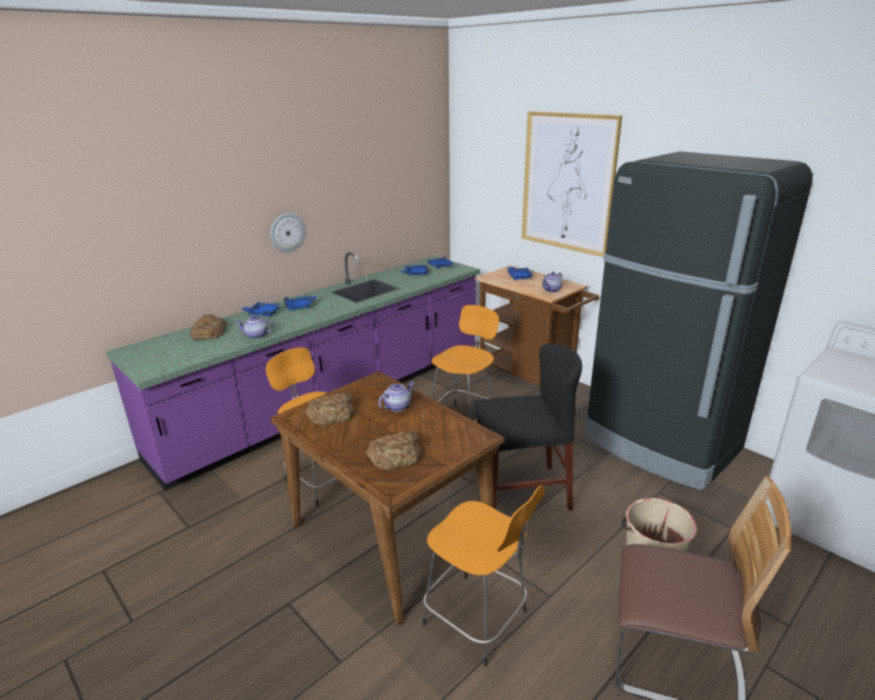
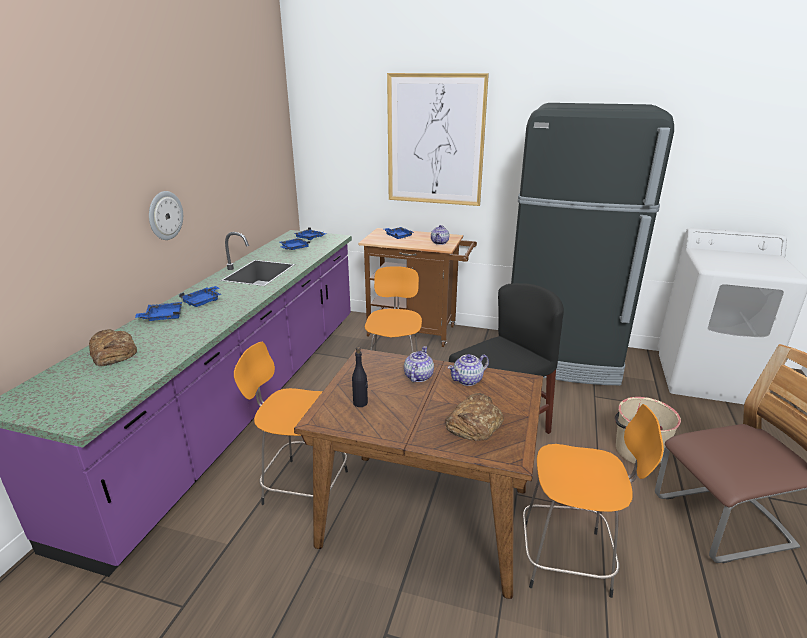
camera: 30 degrees left, 0 degrees up
teapot [235,315,275,339] -> teapot moved to [448,354,489,386]
bread [306,392,355,426] -> black bottle [352,347,368,407]

